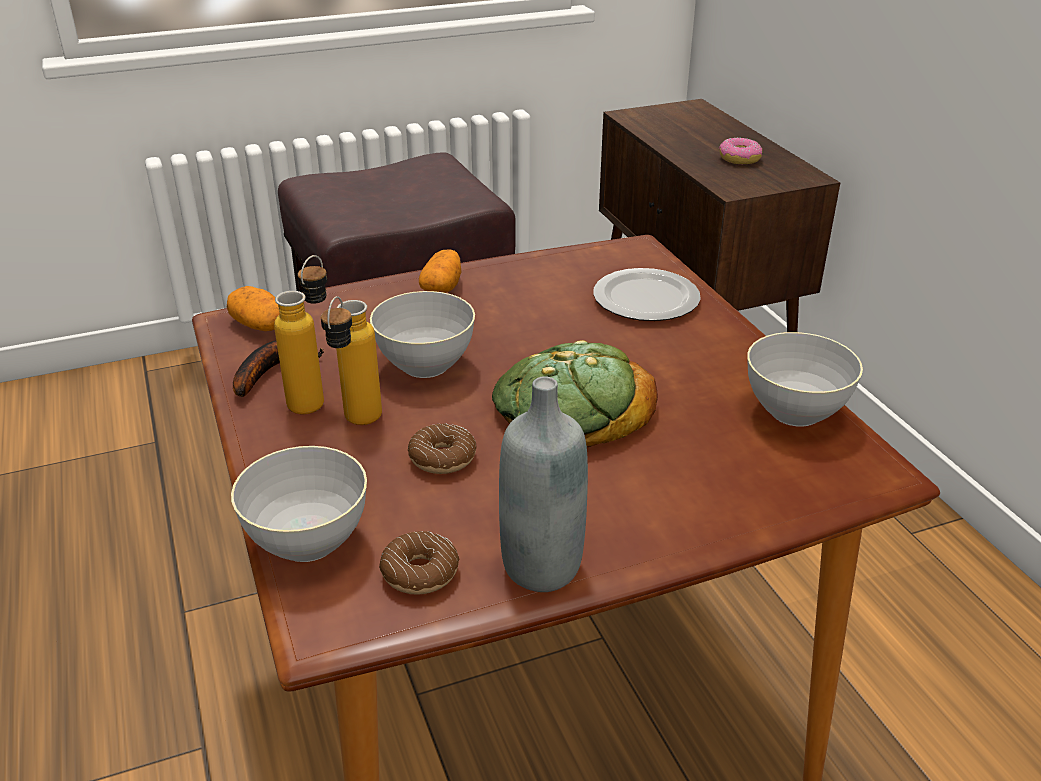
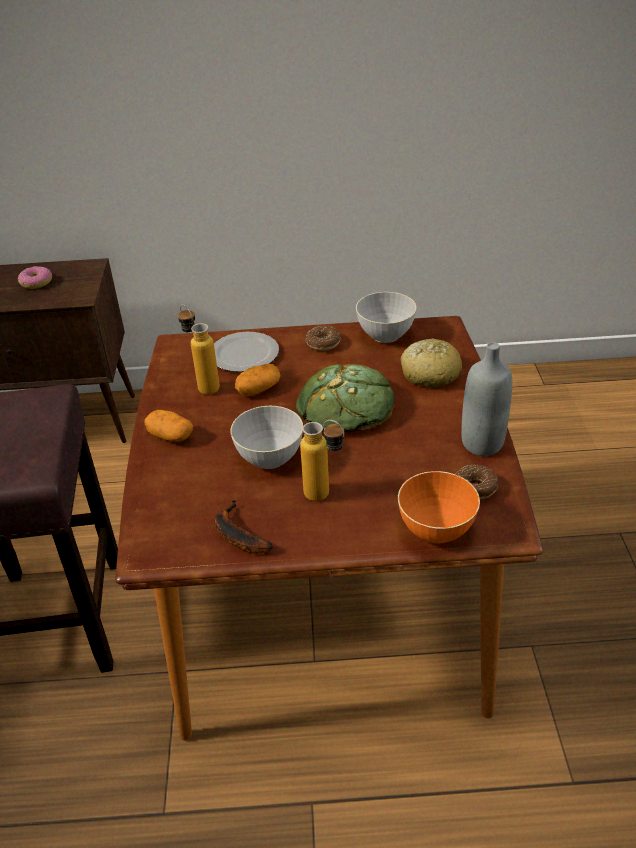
camera: 70 degrees left, 5 degrees up
potato [227,286,280,331] -> potato moved to [235,364,281,396]
grey bowl [231,446,367,562] -> orange bowl [398,471,480,543]
bottle [274,255,327,414] -> bottle moved to [178,305,220,395]
donut [408,423,477,474] -> donut moved to [306,326,341,351]
none -> bread [401,339,462,388]

